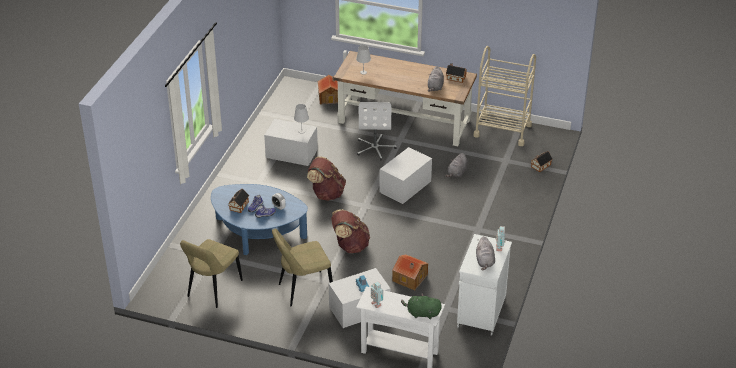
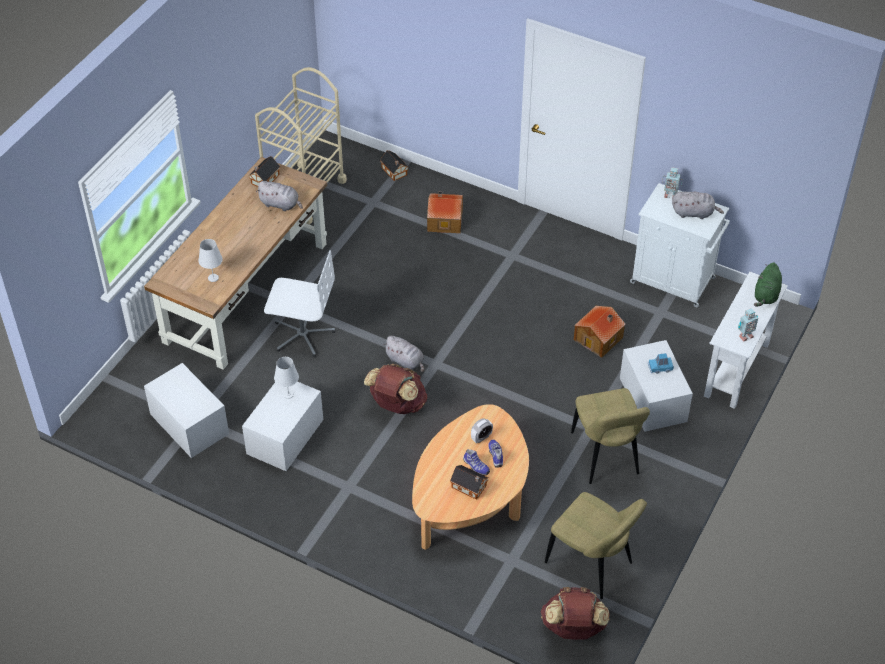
camera: 80 degrees left, 10 degrees up
blue coffee table [211,184,308,255] -> beige coffee table [412,404,529,550]
toy house [318,75,338,105] -> toy house moved to [427,192,463,233]
brown backpack [331,209,370,253] -> brown backpack moved to [541,587,610,640]
white storage box [379,147,432,204] -> white storage box moved to [144,363,229,458]
grey plush toy [445,153,468,178] -> grey plush toy moved to [383,336,424,373]

